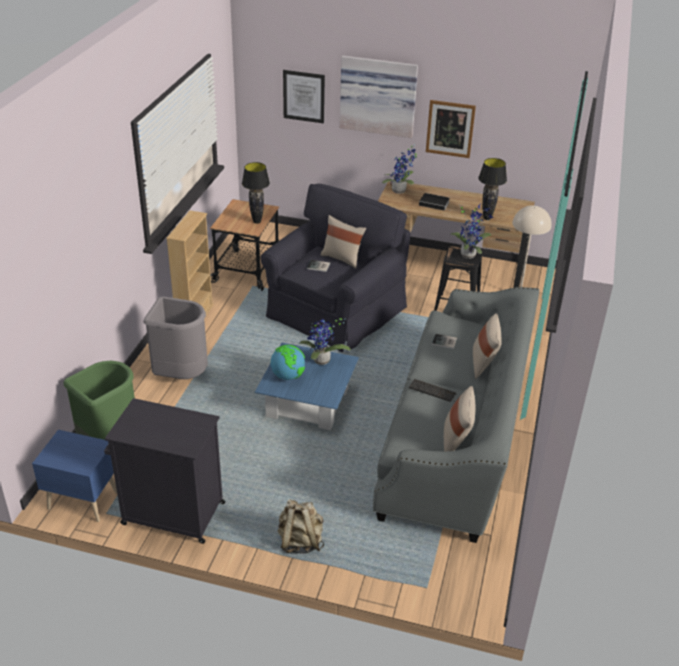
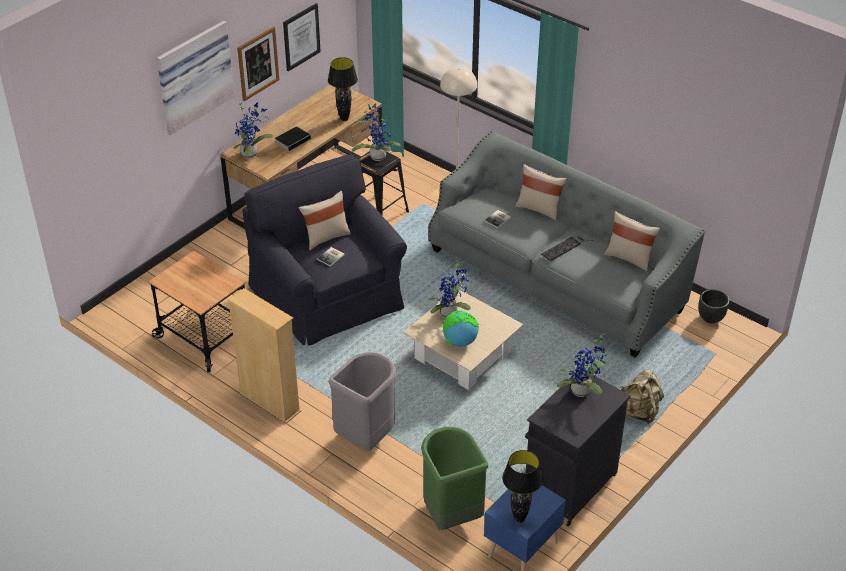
camera: 65 degrees left, 5 degrees up
black table lamp [242,162,270,224] -> black table lamp moved to [503,450,543,523]
blue coffee table [255,343,359,430] -> beige coffee table [403,290,523,390]
picture [283,70,325,123] -> picture moved to [283,3,321,72]
none -> potted plant [557,334,607,397]
none -> black planter [699,289,730,324]

